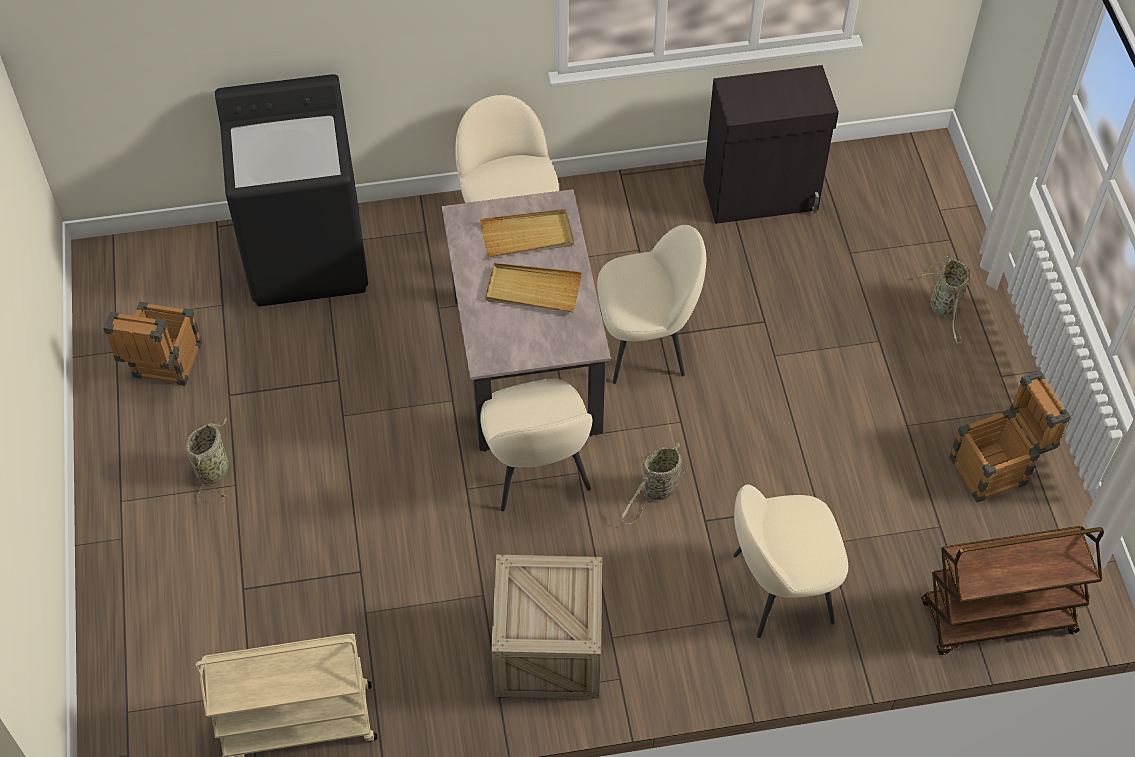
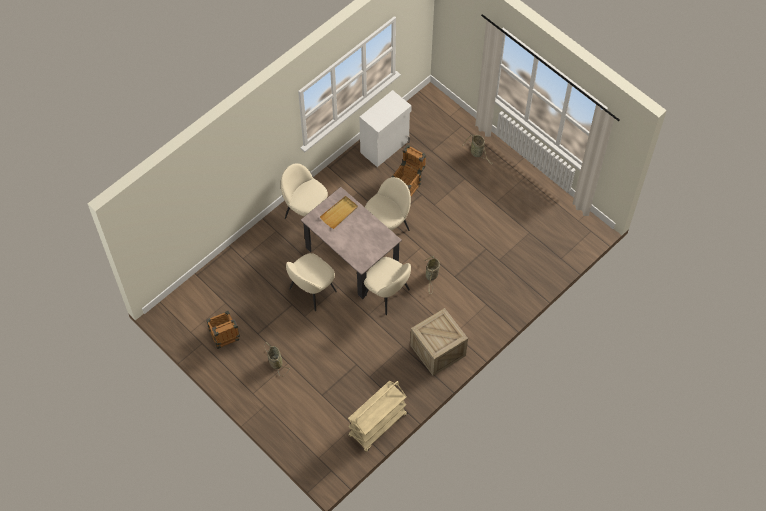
camera: 35 degrees left, 5 degrees up
black washing machine [215,74,368,306] -> none
beige tray [485,263,582,312] -> none
black cabinet [703,65,839,224] -> white cabinet [359,90,412,167]
beige chair [733,484,848,638] -> beige chair moved to [286,253,337,311]
brown cart [921,526,1104,655] -> none
crate [949,370,1071,502] -> crate moved to [392,144,426,196]

